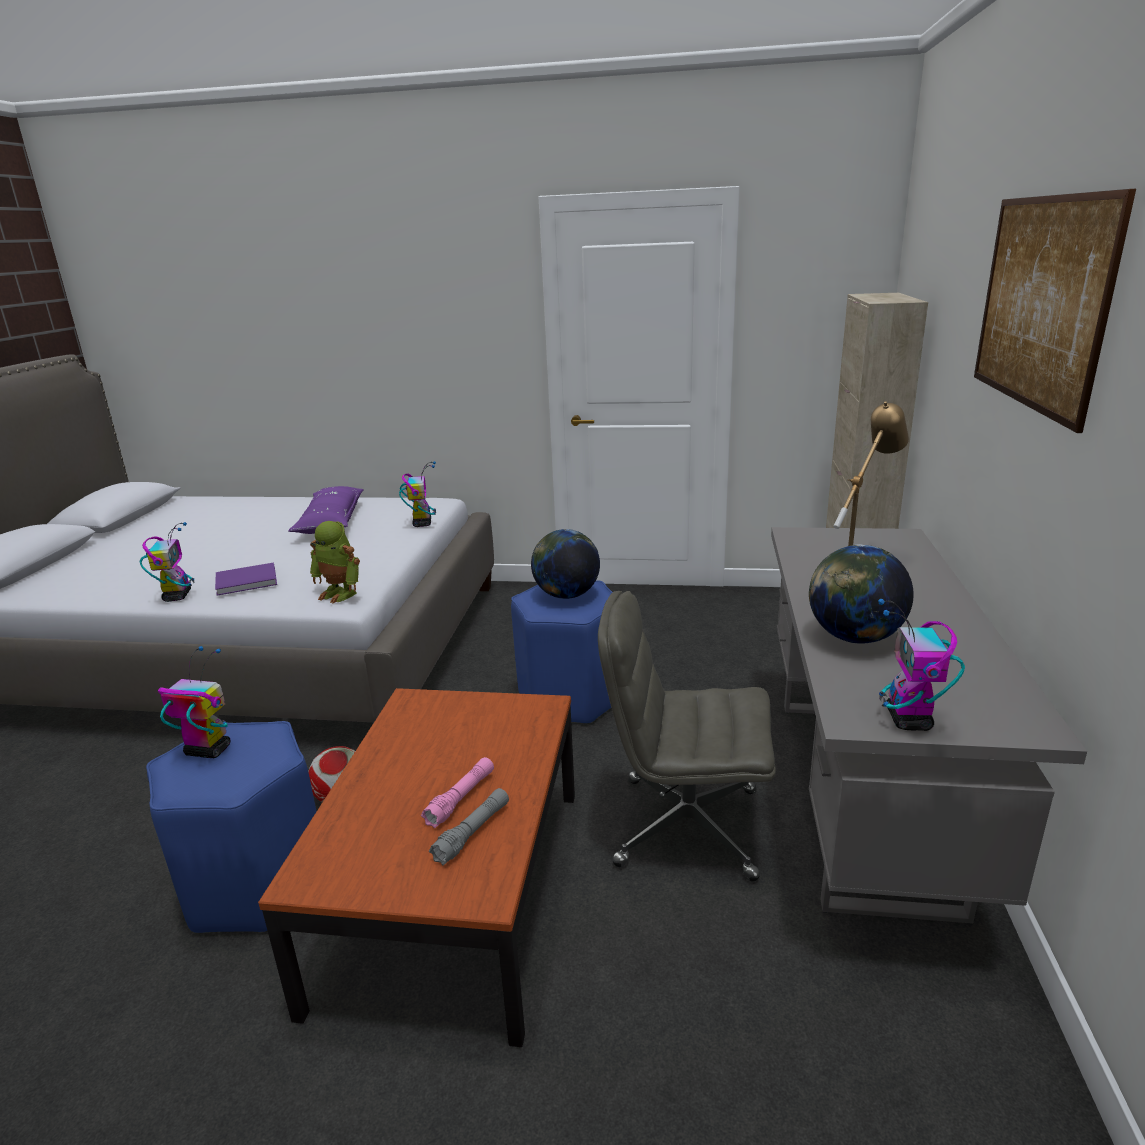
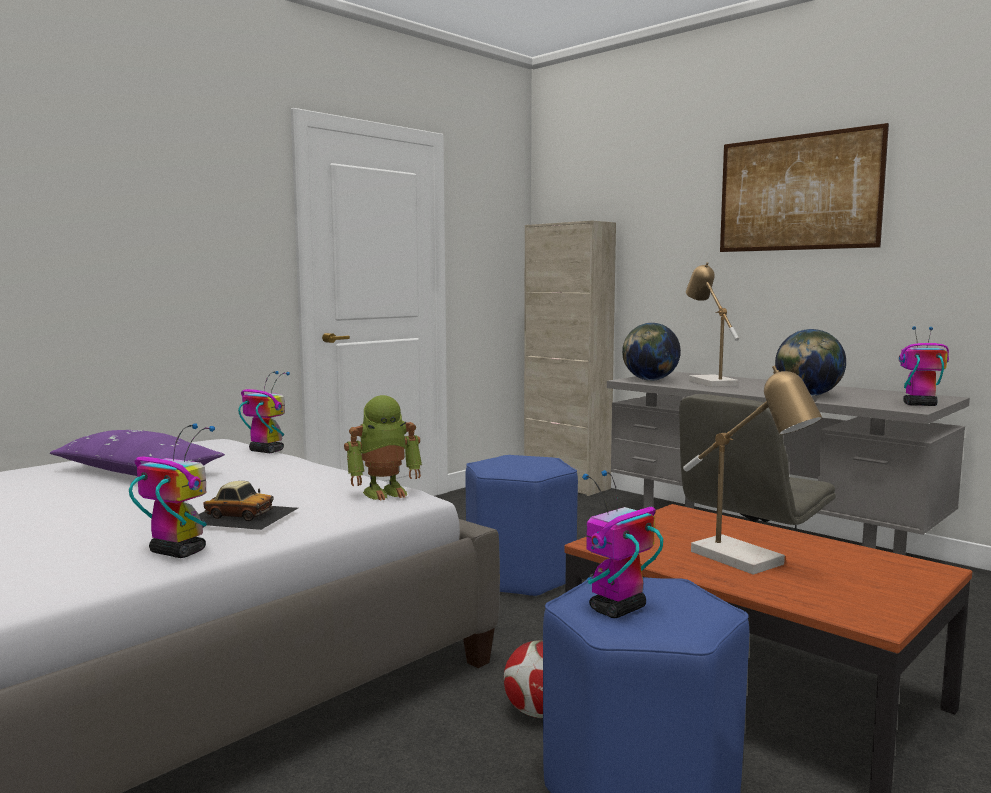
camera: 55 degrees left, 15 degrees down
purple book [215,562,277,596] -> toy car [199,481,298,530]
pink flashlight [421,757,494,828] -> none
grey flashlight [429,788,509,866] -> none
globe [531,529,600,599] -> globe moved to [622,323,681,381]
toy robot [878,599,965,731] -> toy robot turned 150 degrees clockwise [899,326,949,406]
none -> table lamp [683,366,822,574]

